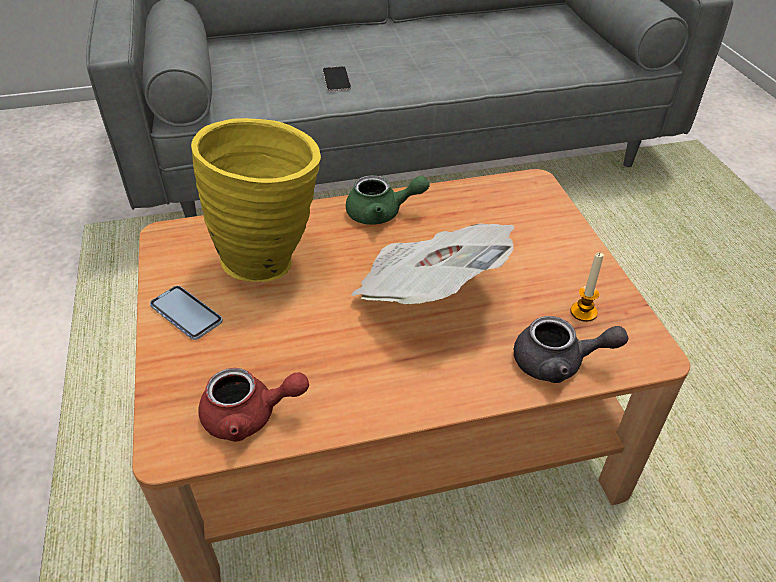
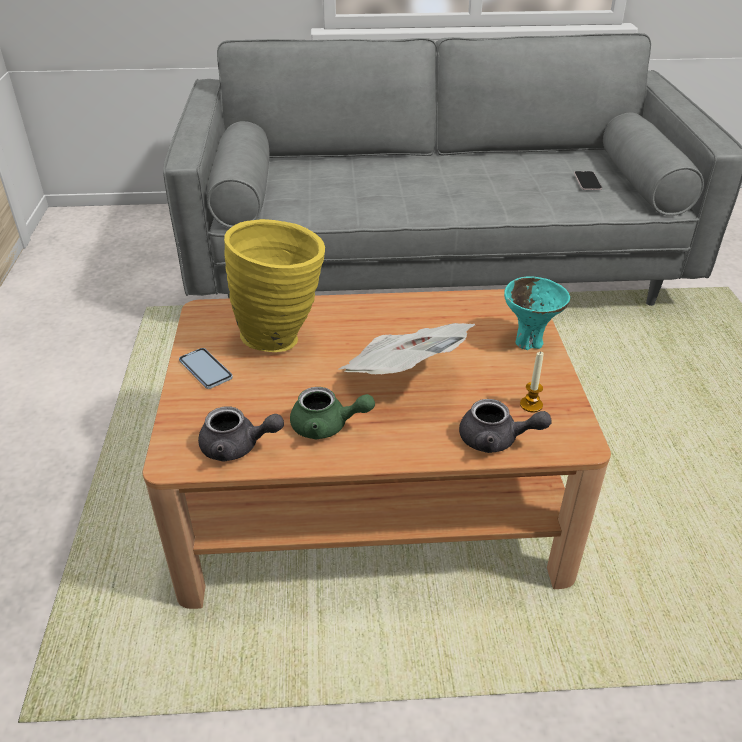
camera: 10 degrees right, 5 degrees down
red teapot [198,368,309,442] -> grey teapot [198,407,284,462]
phone [323,66,351,91] -> phone moved to [574,171,602,190]
green teapot [346,175,430,225] -> green teapot moved to [290,387,375,439]
none -> turquoise bowl [504,276,570,350]

